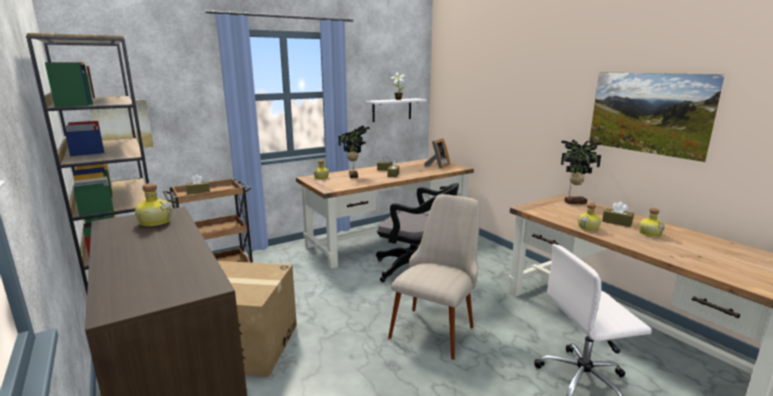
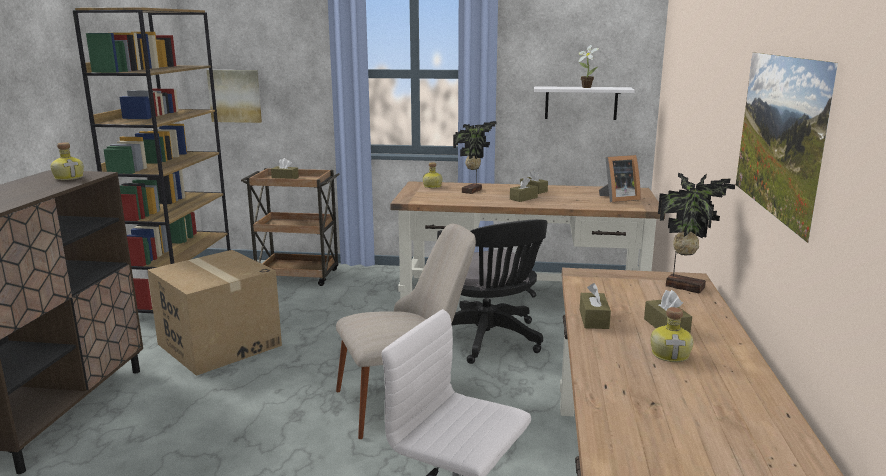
camera: 40 degrees right, 0 degrees up
bottle [578,203,601,231] -> brown tissue box [580,283,611,329]

